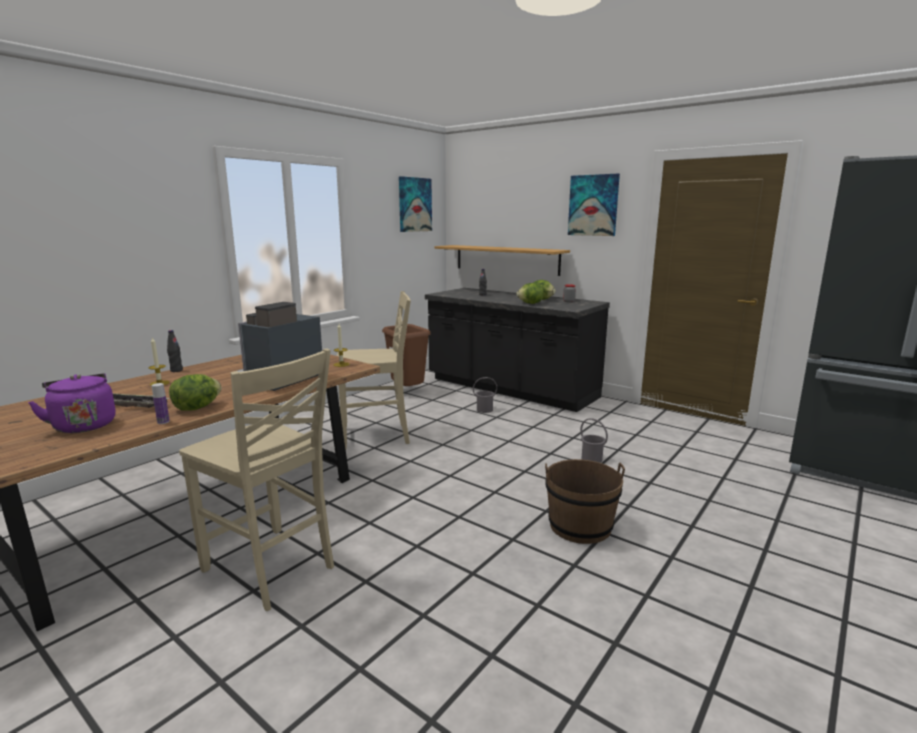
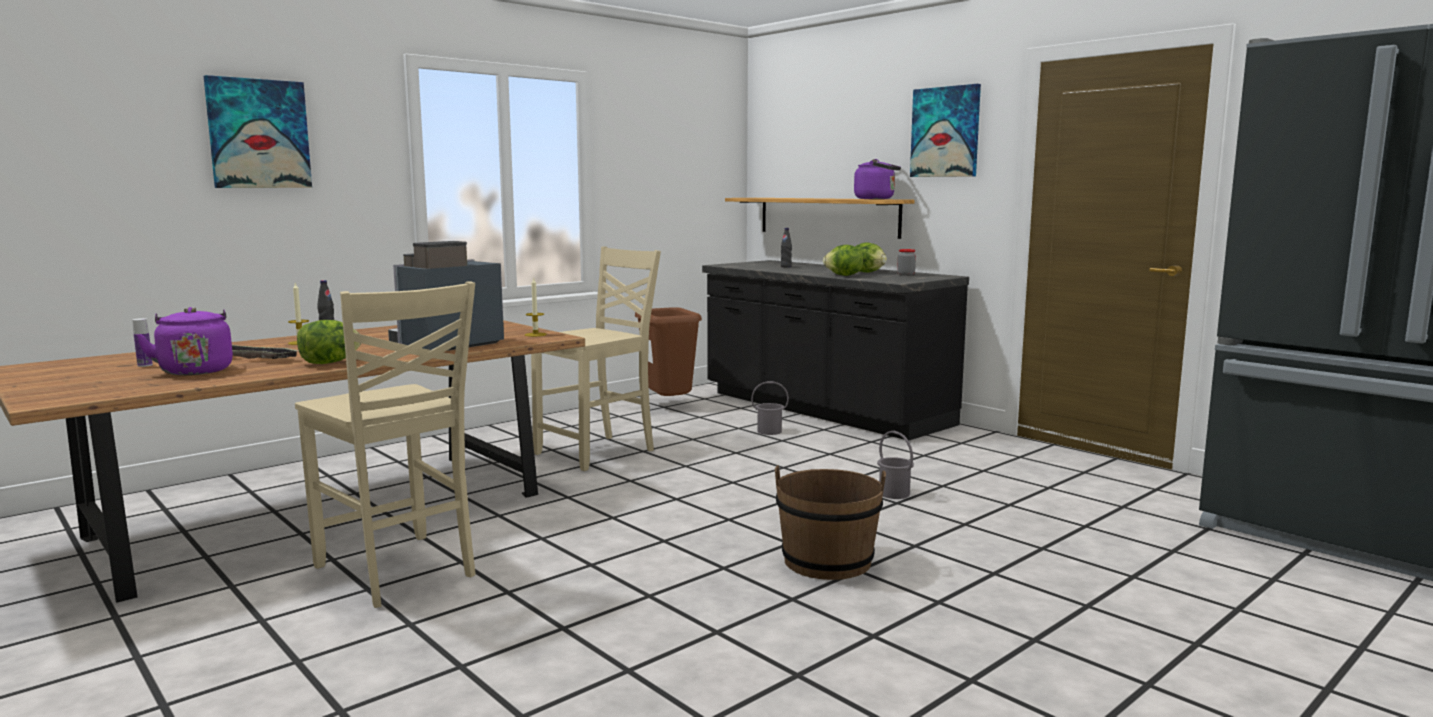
camera: 10 degrees right, 5 degrees down
bottle [152,383,170,424] -> bottle moved to [132,318,153,367]
beige chair [337,291,411,449] -> beige chair turned 45 degrees counterclockwise [531,246,661,471]
picture [399,176,432,232] -> picture moved to [204,75,312,188]
none -> purple kettle [854,159,901,199]

